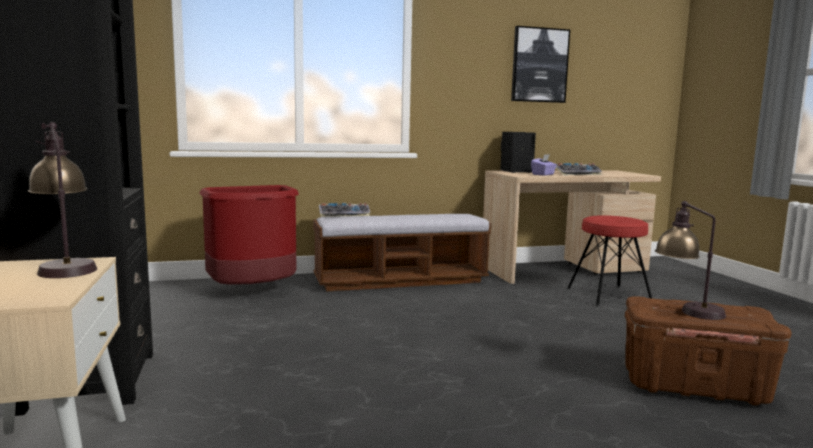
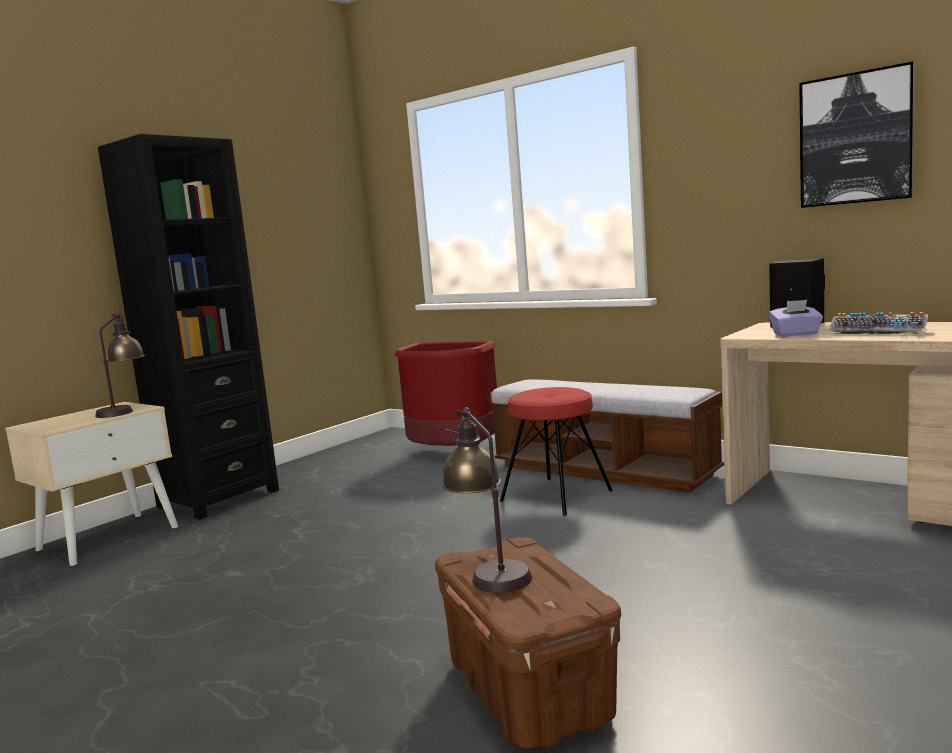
camera: 55 degrees right, 0 degrees up
keyboard [319,203,371,217] -> none
red stool [568,215,652,306] -> red stool moved to [500,387,613,516]

